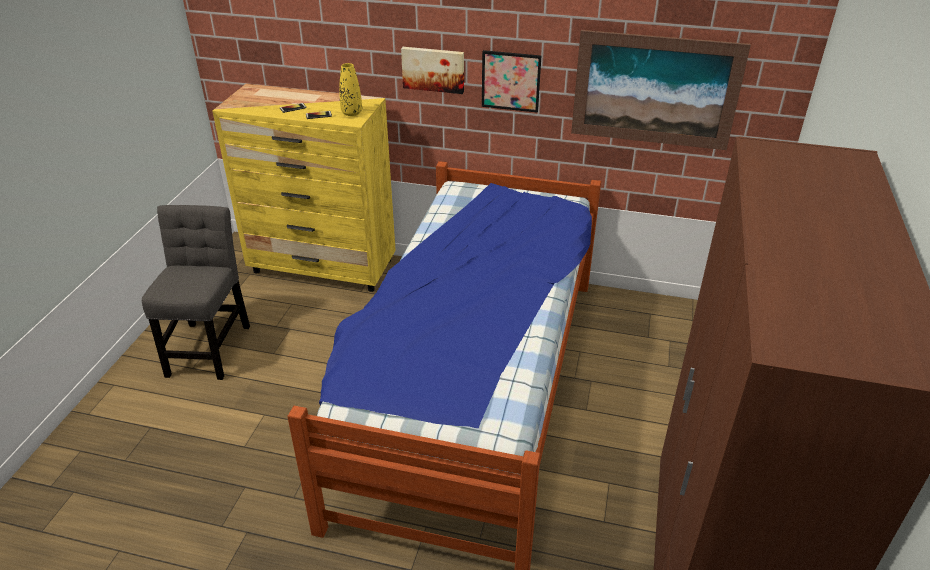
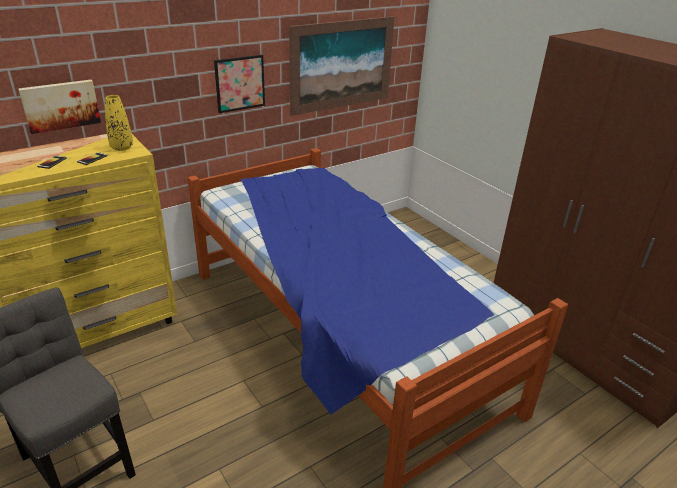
camera: 50 degrees left, 5 degrees down
picture [401,47,464,94] -> picture moved to [18,80,101,134]

